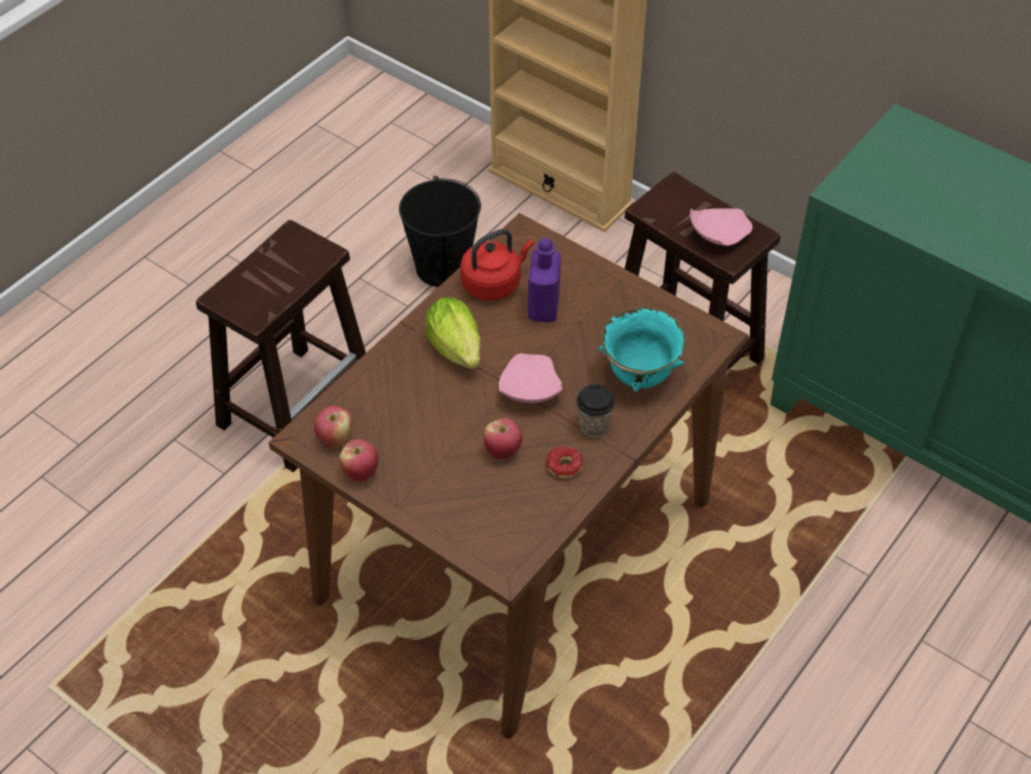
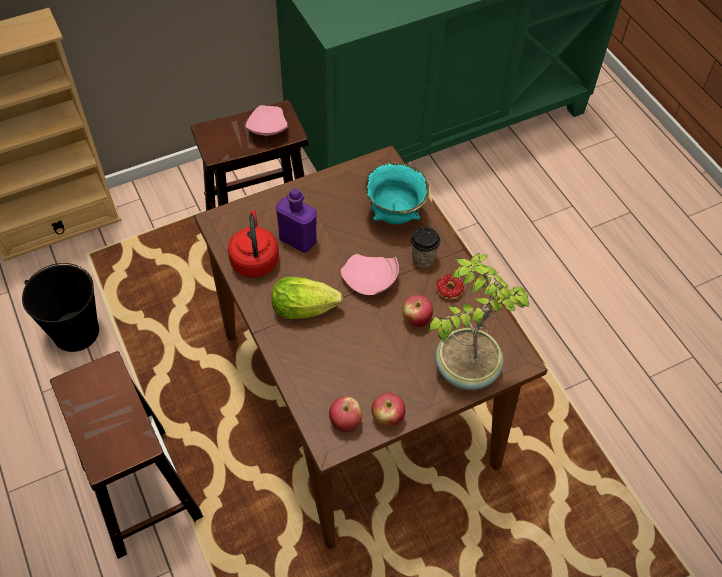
camera: 65 degrees left, 5 degrees up
none -> potted plant [428,253,530,390]

